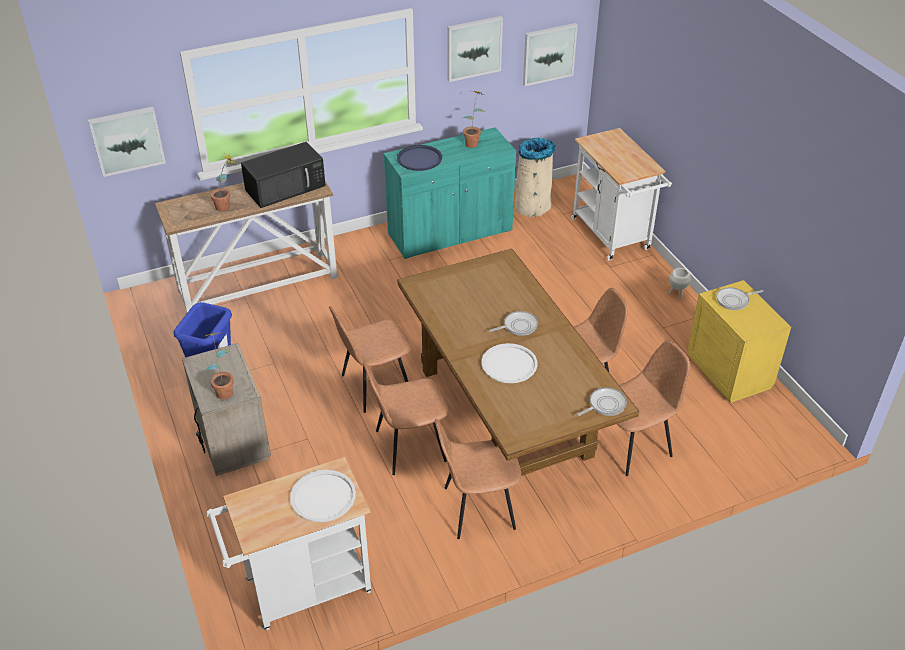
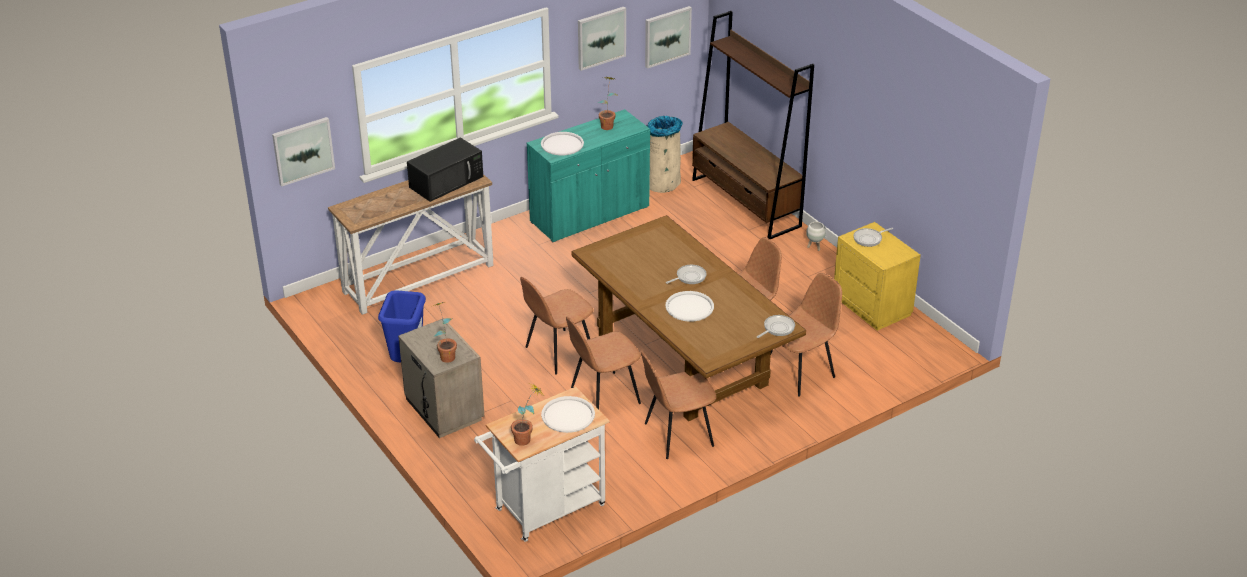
camera: 10 degrees left, 5 degrees down
potted plant [210,154,236,212] -> potted plant moved to [511,384,542,446]
blue tray [397,145,442,171] -> white tray [541,132,584,155]
white cart [571,128,672,261] -> brown bookcase [692,11,814,239]

